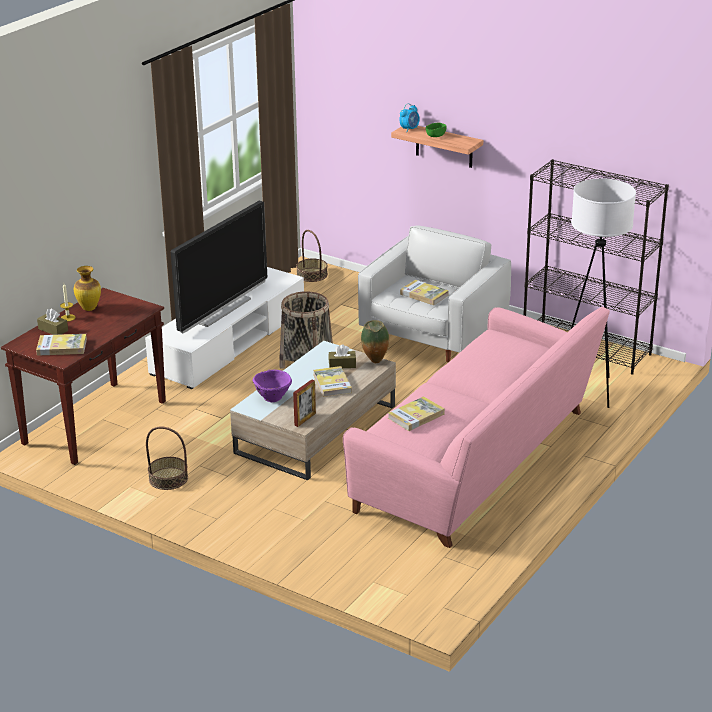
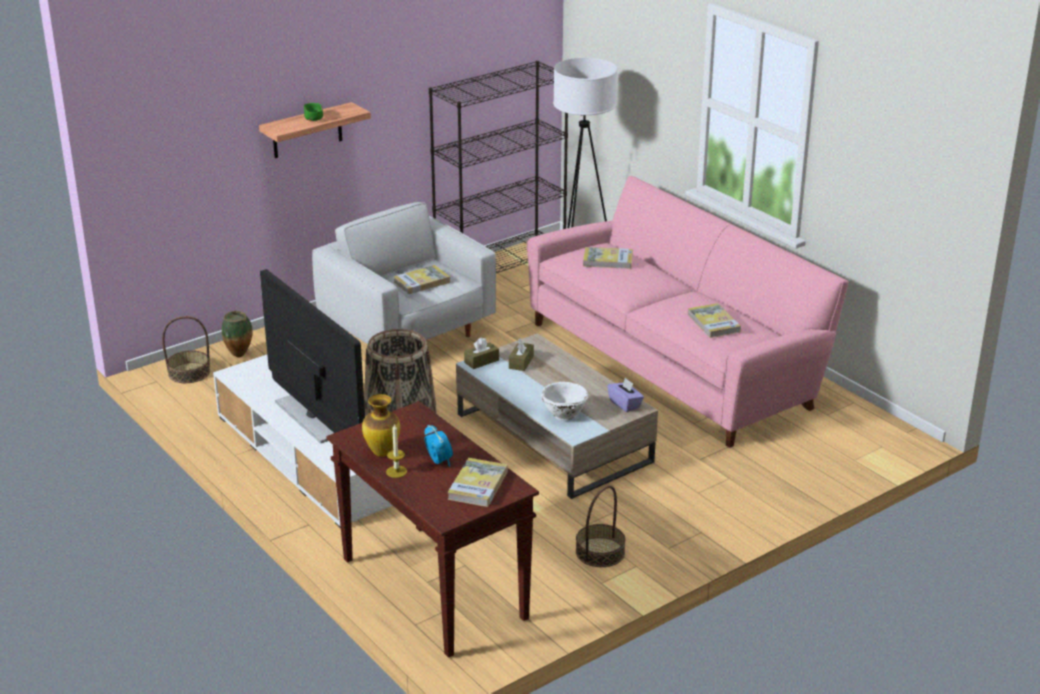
camera: 70 degrees left, 0 degrees up
brown tissue box [37,309,68,335] -> brown tissue box moved to [464,337,499,369]
purple bowl [252,370,292,402] -> white bowl [541,382,589,421]
picture frame [293,379,316,427] -> purple tissue box [607,378,644,412]
book [313,366,352,397] -> book moved to [583,247,633,269]
vase [361,320,389,363] -> vase moved to [222,311,253,358]
alarm clock [399,104,420,133] -> alarm clock moved to [424,425,453,467]

